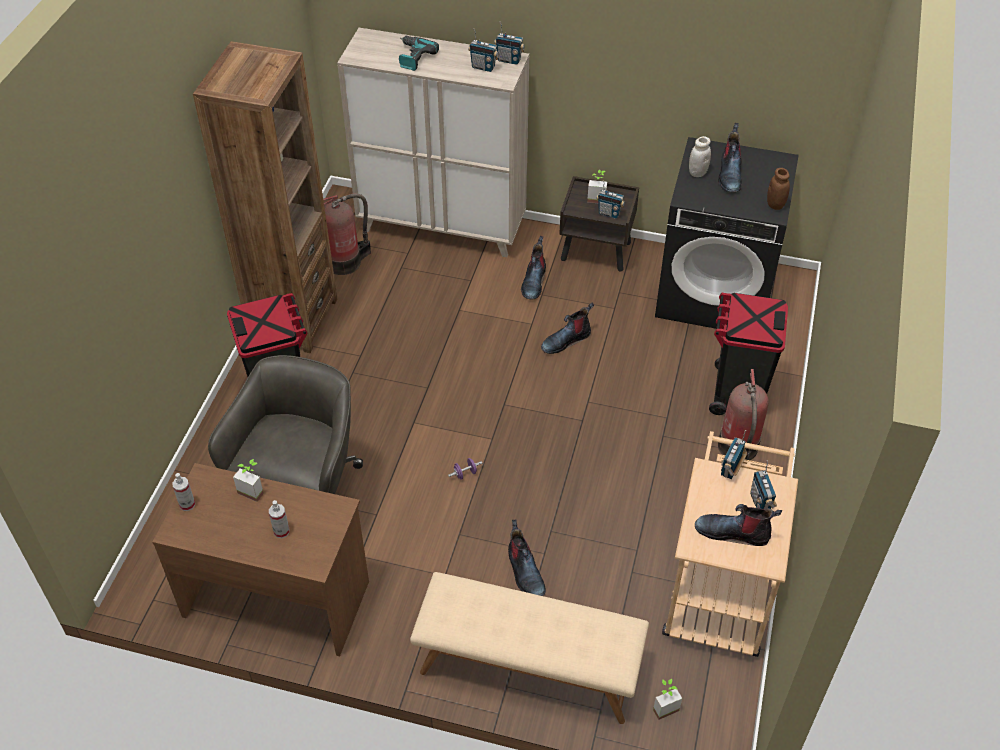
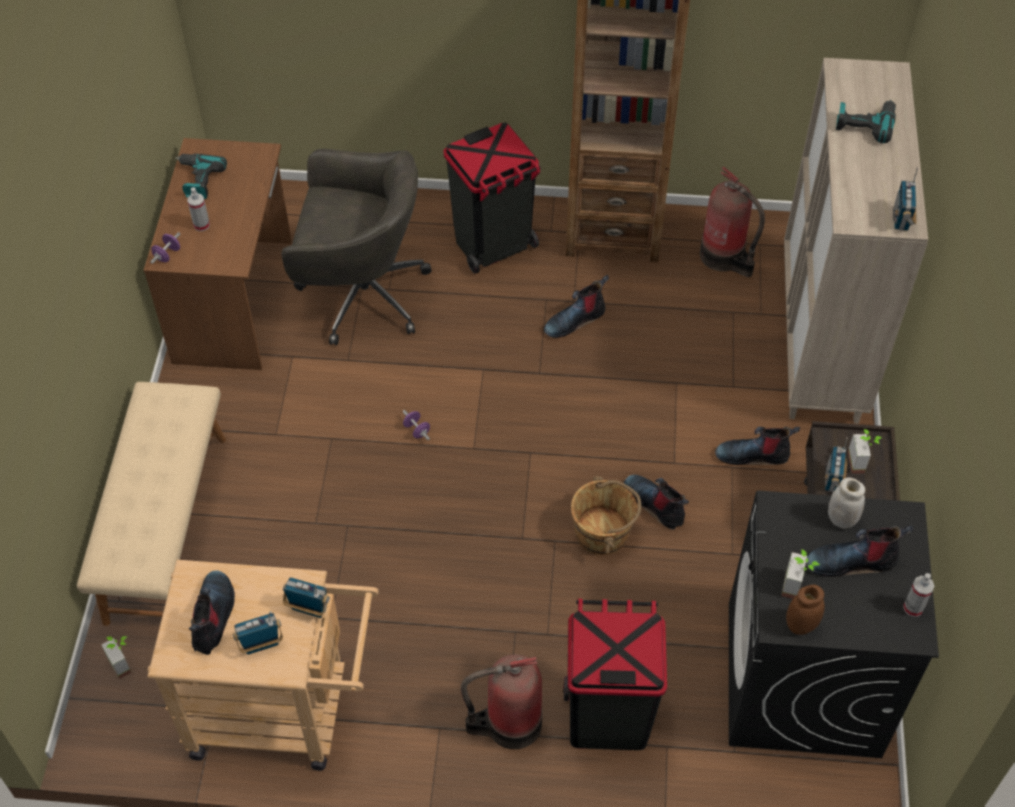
camera: 80 degrees right, 5 degrees up
spray bottle [172,473,195,511] -> spray bottle moved to [903,573,934,617]
potted plant [233,459,264,502] -> potted plant moved to [781,549,820,599]
radio [468,28,499,72] -> none
boot [508,519,546,596] -> boot moved to [544,275,609,338]
none -> purple dumbbell [150,232,180,264]
none -> power drill [175,153,227,199]
none -> brown bucket [571,476,641,555]

